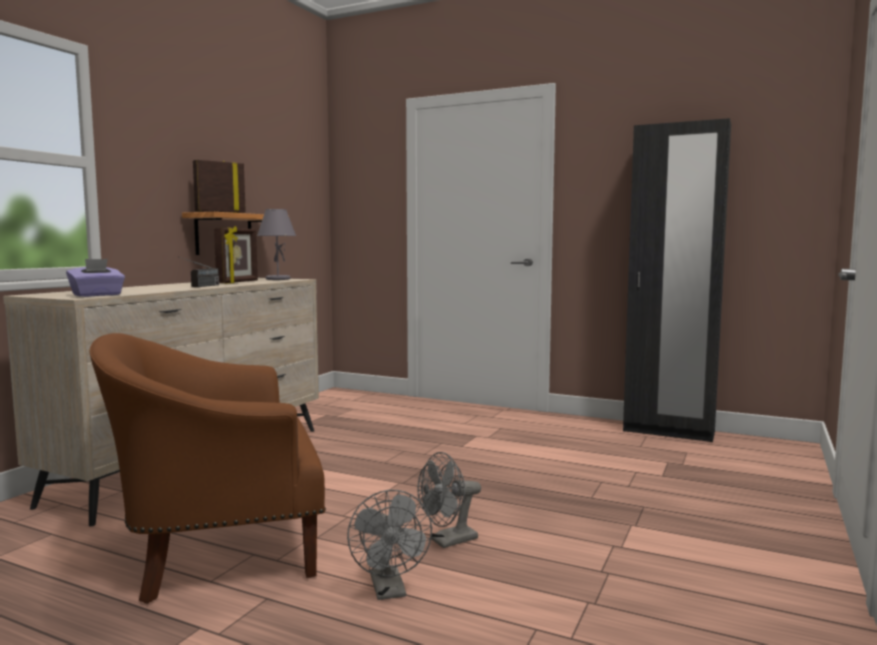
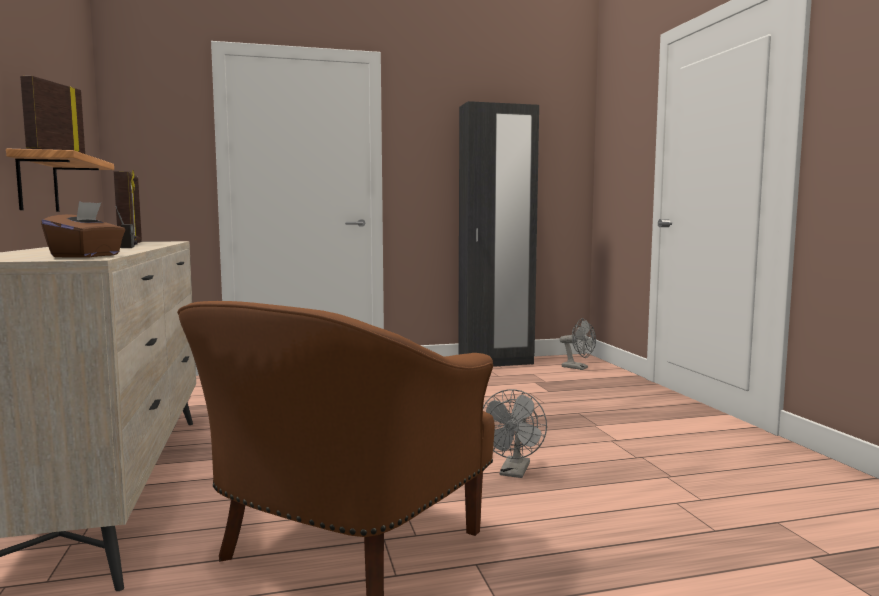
camera: 40 degrees left, 0 degrees up
purple tissue box [66,259,125,297] -> brown tissue box [41,201,125,258]
grey table lamp [257,209,296,280] -> none
grey fan [347,490,432,600] -> grey fan moved to [559,318,596,370]

